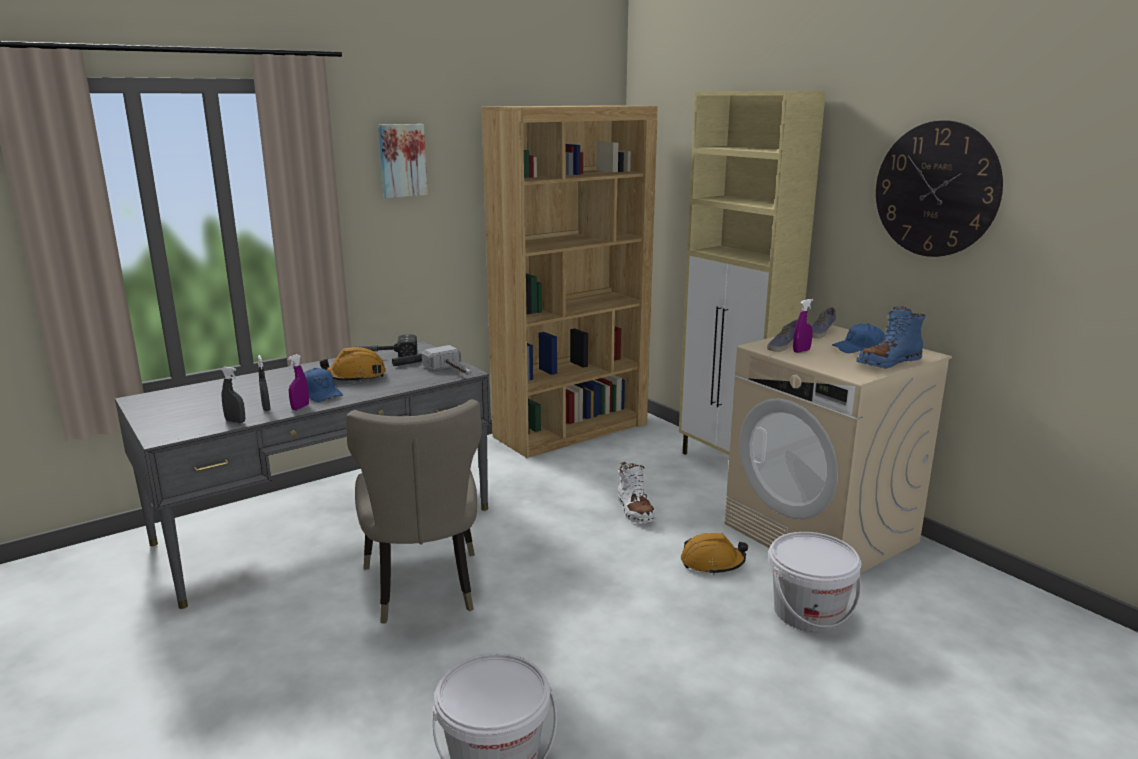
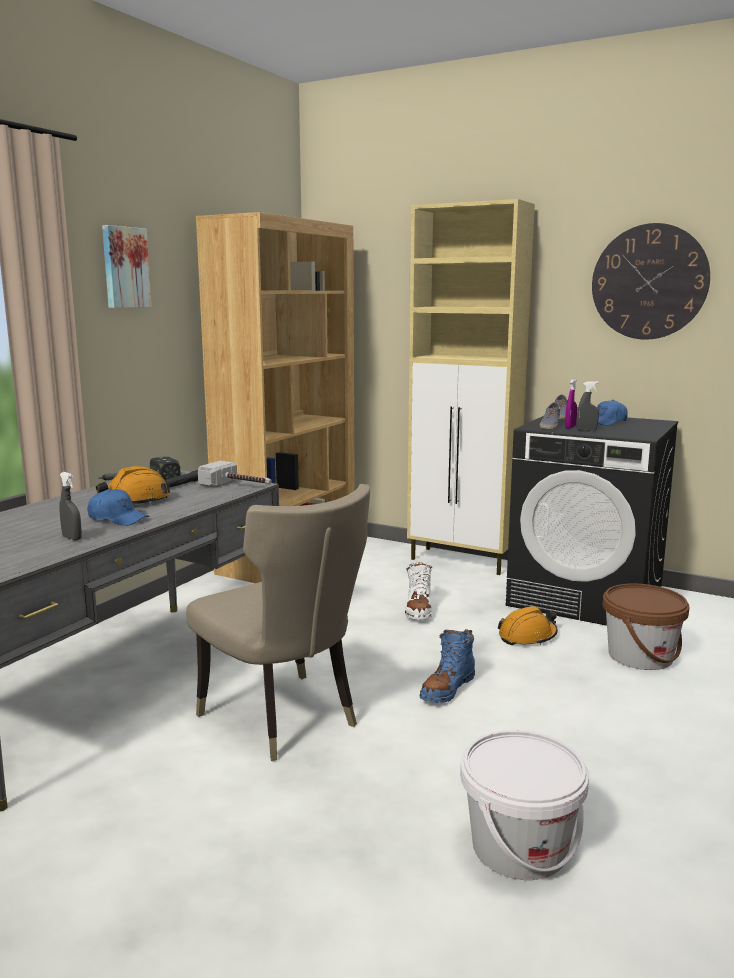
camera: 25 degrees left, 5 degrees down
grey spray bottle [221,367,245,423] -> grey spray bottle moved to [577,381,599,431]
purple spray bottle [287,354,309,410] -> none
white boot [618,462,656,523] -> white boot turned 45 degrees clockwise [405,562,432,619]
beige washing machine [725,325,952,573] -> black washing machine [506,416,678,626]
white bucket [768,532,861,632] -> brown bucket [602,583,689,670]
blue boot [856,306,925,369] -> blue boot moved to [420,629,475,703]

